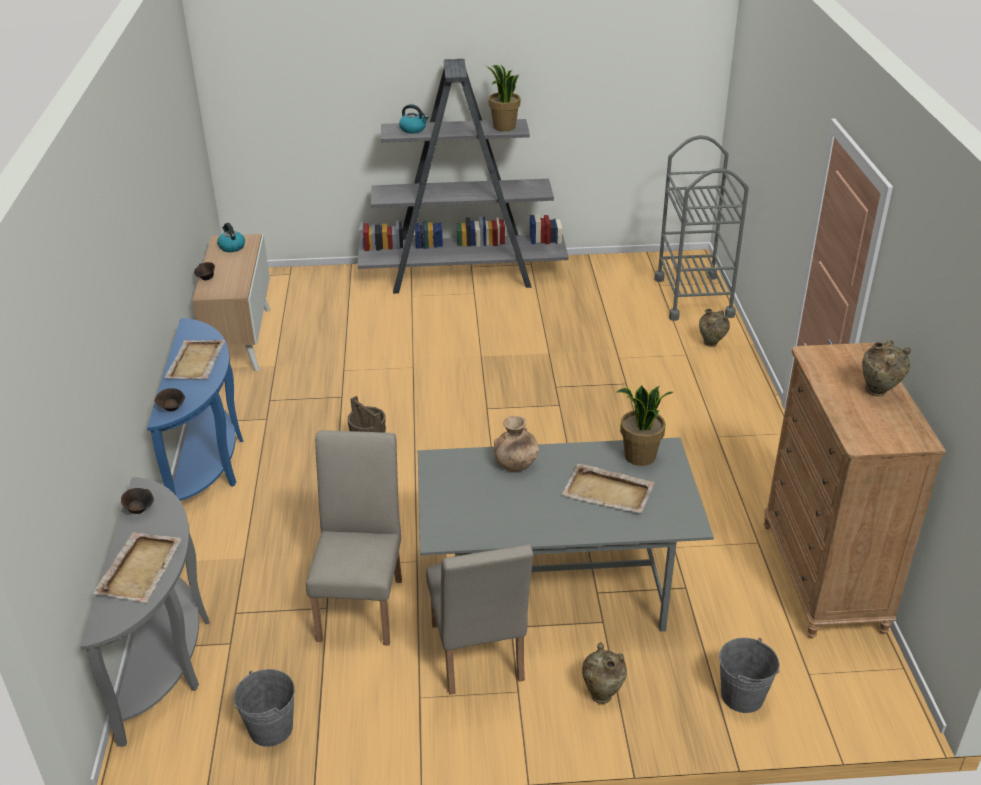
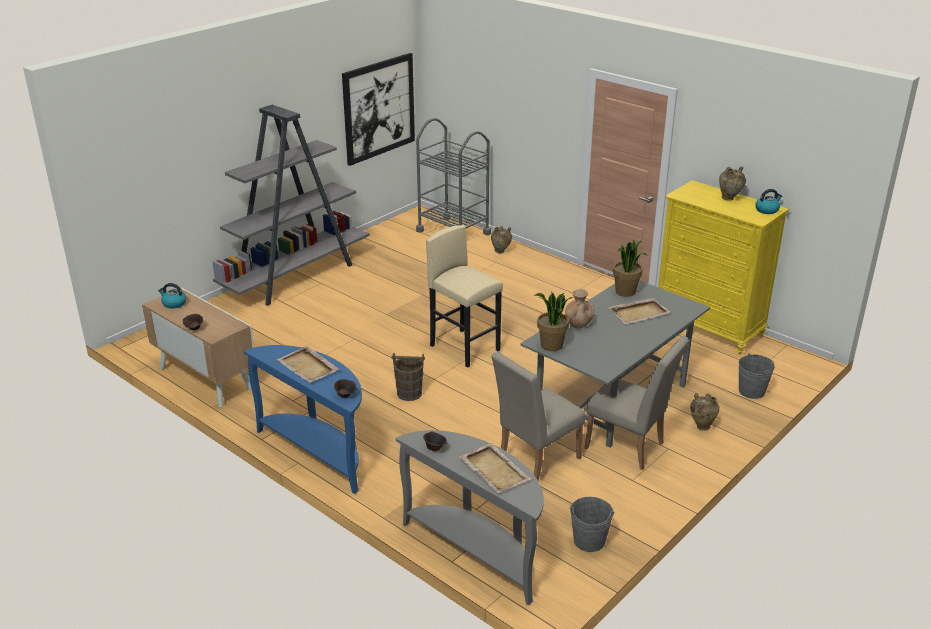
camera: 45 degrees left, 5 degrees down
beige chair [306,430,402,646] -> beige chair turned 90 degrees counterclockwise [491,352,585,480]
kettle [399,104,428,133] -> kettle moved to [755,189,782,214]
potted plant [485,65,520,131] -> potted plant moved to [534,292,574,351]
brown dresser [764,342,946,639] -> yellow dresser [658,180,789,354]
none -> picture [342,53,415,166]
none -> beige stool [426,225,503,367]

